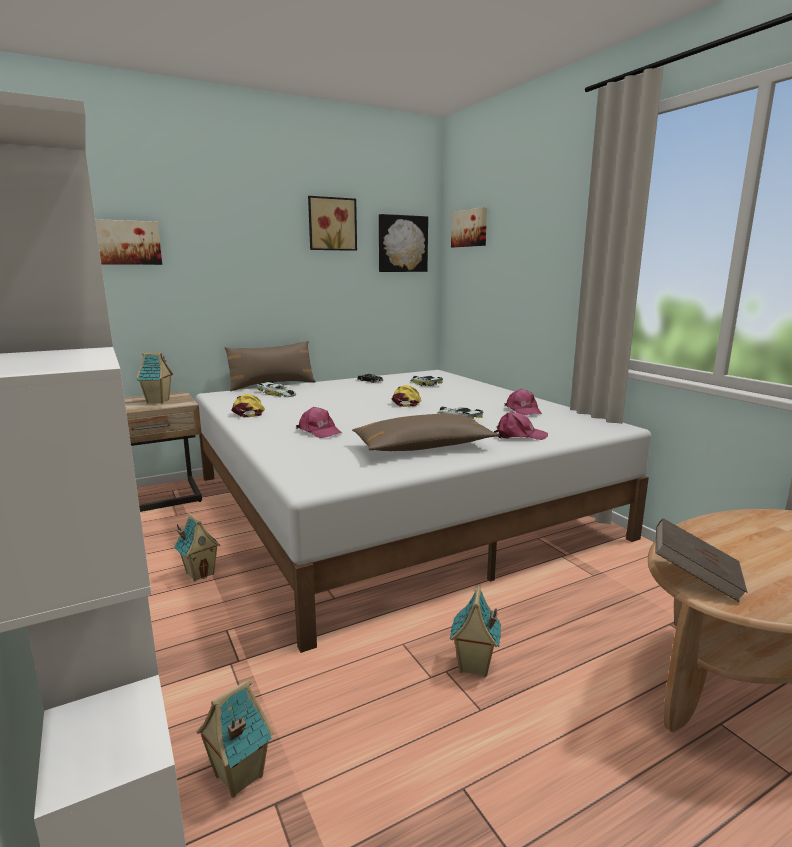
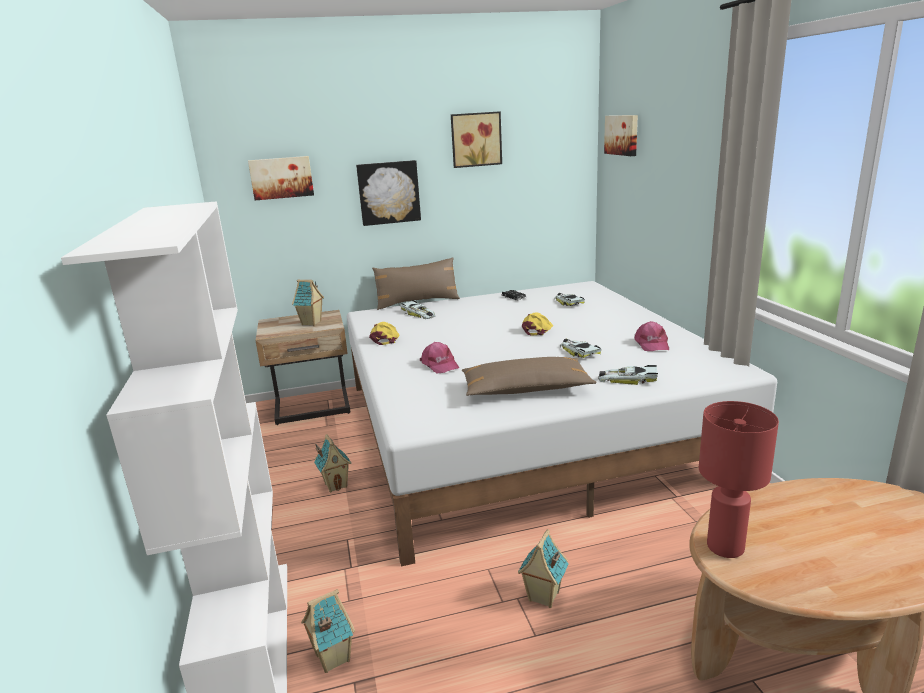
camera: 15 degrees right, 5 degrees up
picture [379,214,428,272] -> picture moved to [356,160,421,226]
pink cap [494,412,548,440] -> toy car [598,365,658,385]
brown book [655,518,747,602] -> red table lamp [699,401,779,558]

